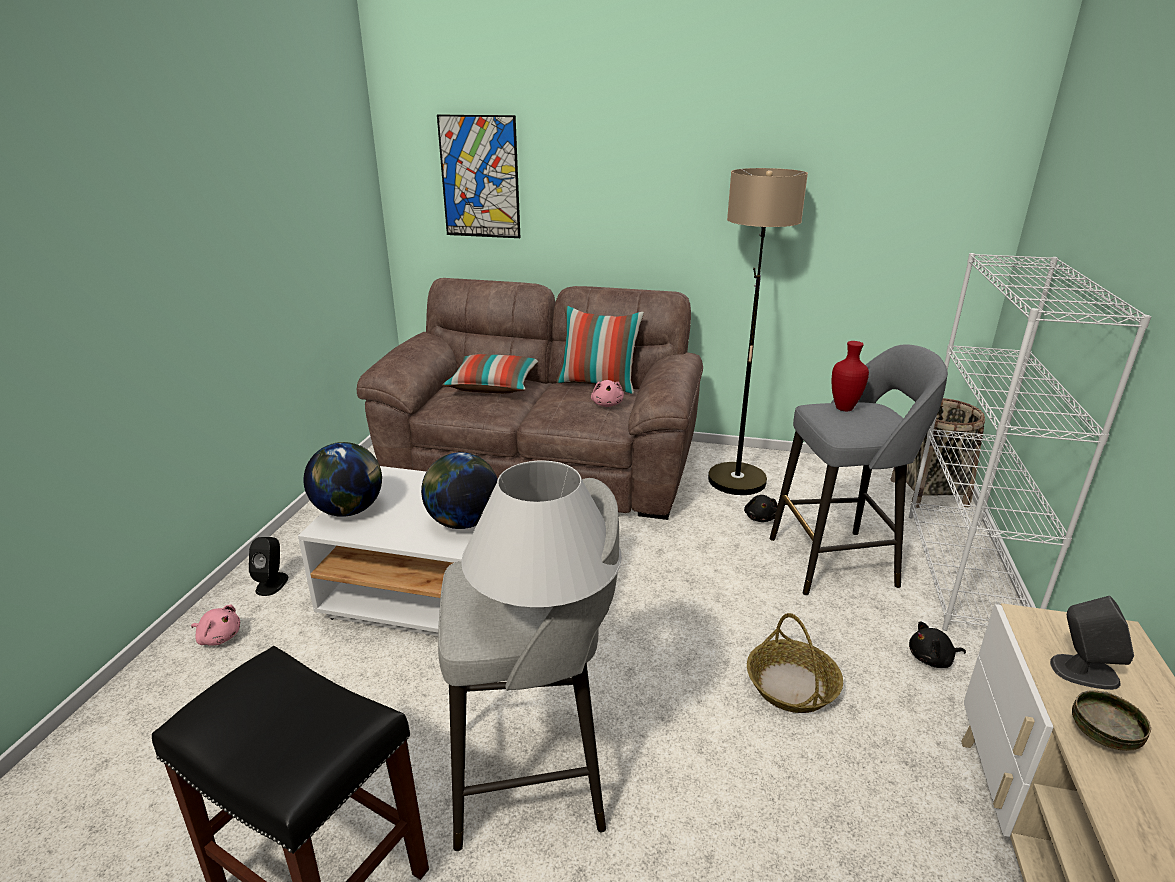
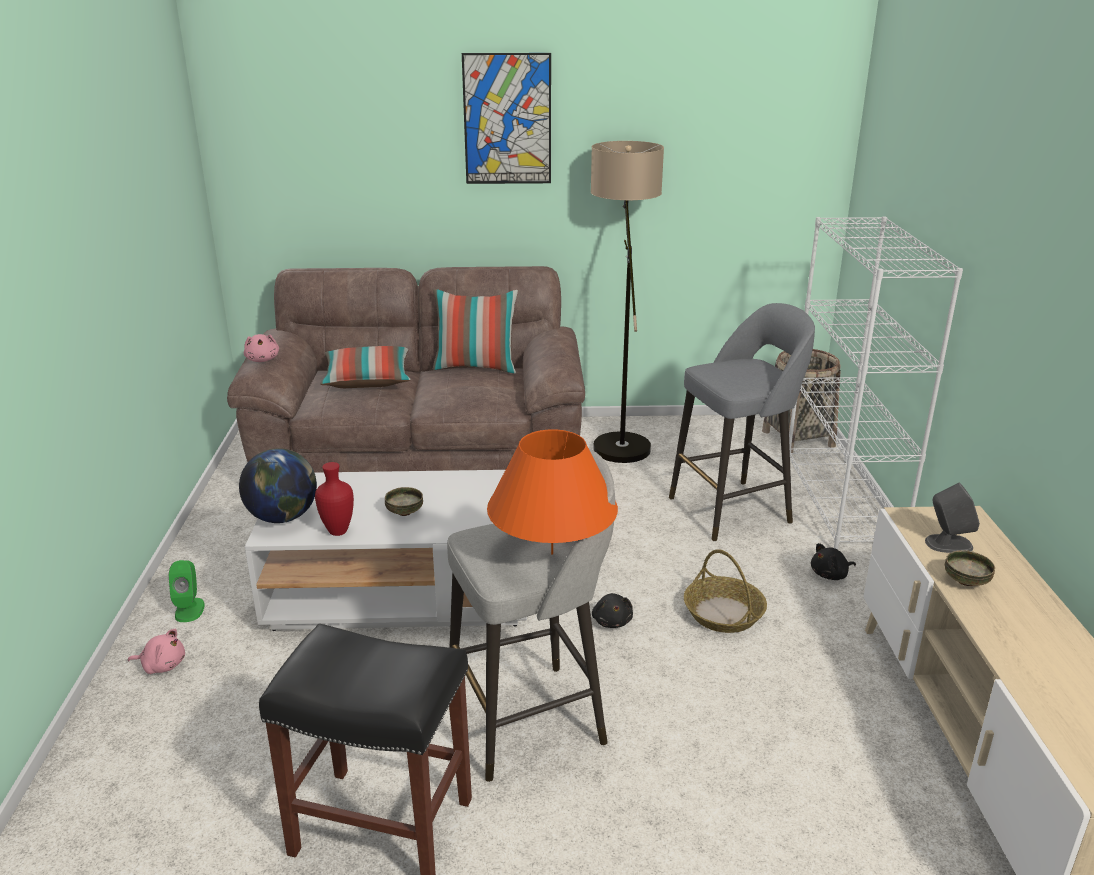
camera: 15 degrees left, 0 degrees up
black speaker [249,537,288,596] -> green speaker [168,560,205,622]
globe [421,452,498,529] -> bowl [385,487,423,516]
picture [437,115,521,238] -> picture moved to [462,53,551,184]
white table lamp [461,461,622,610] -> orange table lamp [487,429,618,555]
pink plush toy [591,380,624,407] -> pink plush toy moved to [244,334,279,362]
black plush toy [744,495,778,522] -> black plush toy moved to [592,593,633,628]
red vase [832,341,869,411] -> red vase moved to [315,462,354,536]

